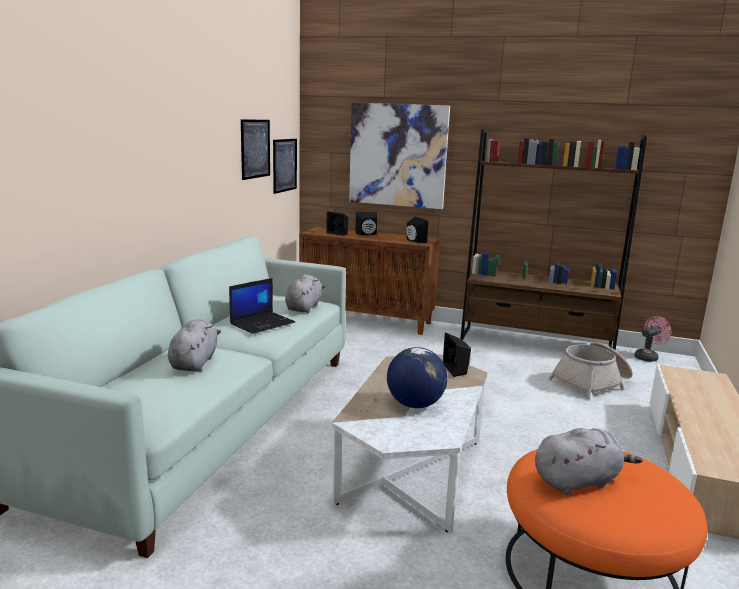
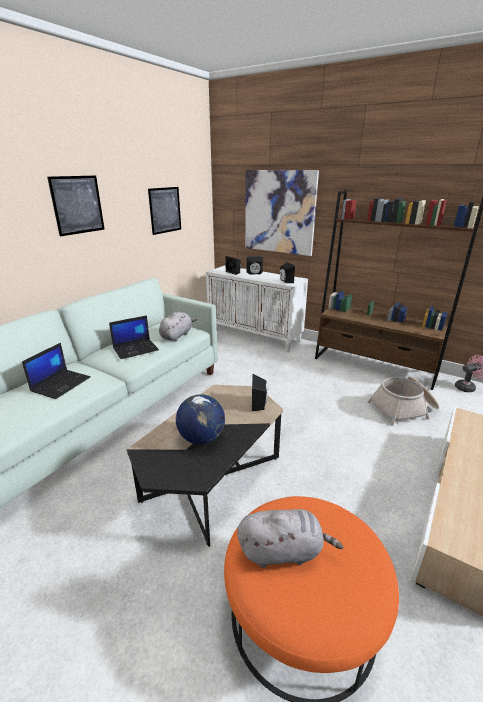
camera: 15 degrees right, 10 degrees up
grey plush toy [168,320,221,372] -> laptop [22,343,91,399]
picture [273,139,297,194] -> picture moved to [47,176,105,236]
brown cabinet [299,227,440,335] -> white cabinet [206,266,308,351]
white coffee table [332,354,487,533] -> black coffee table [127,385,283,547]

